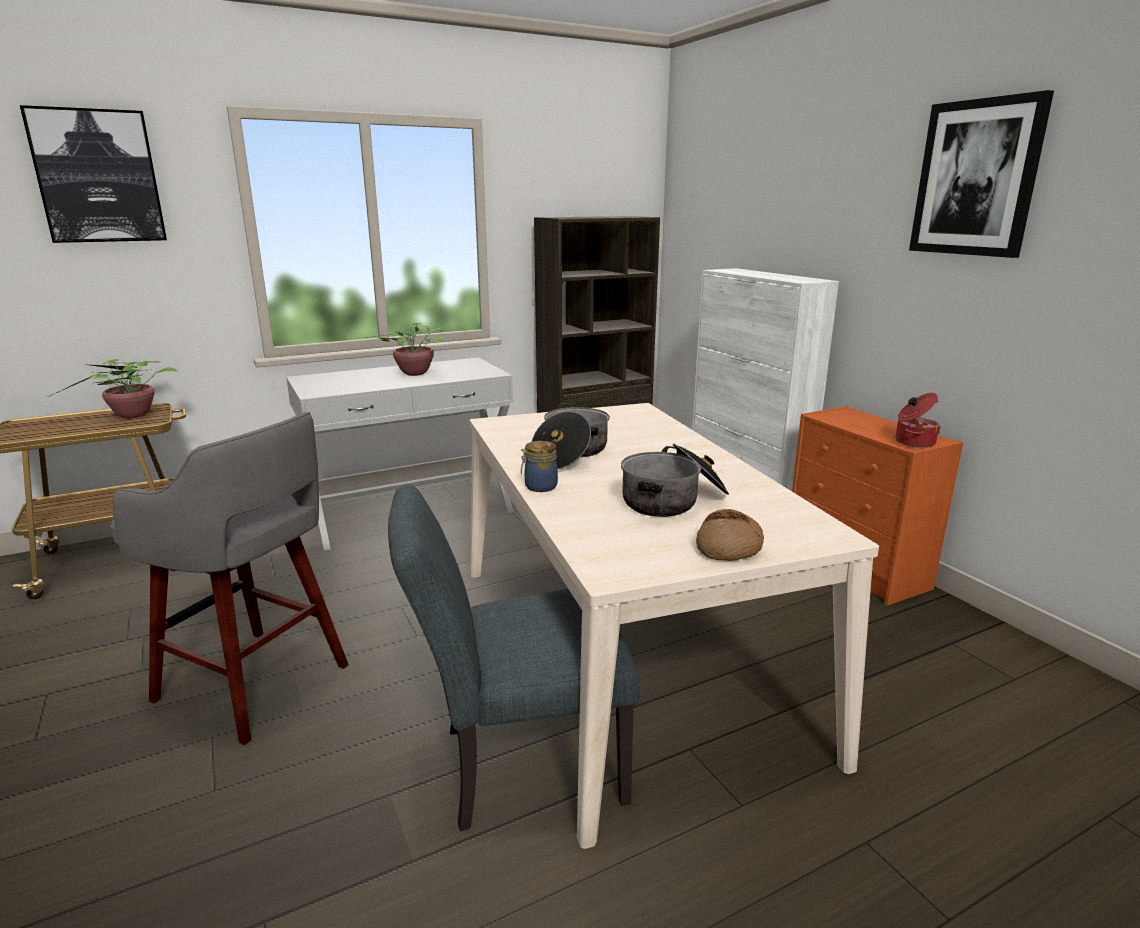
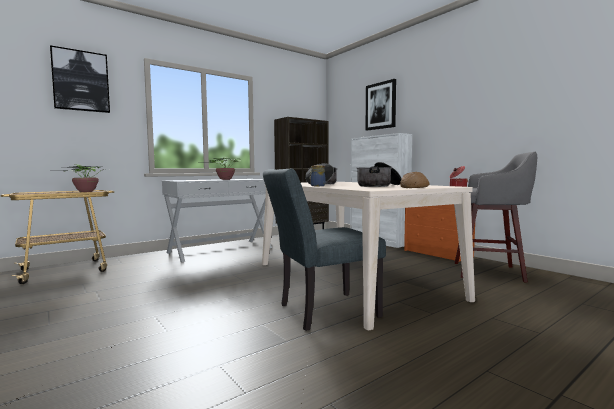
camera: 10 degrees left, 15 degrees down
grey stool [110,412,349,745] -> grey stool moved to [455,152,537,283]
picture [909,90,1054,258] -> picture moved to [365,79,396,131]

